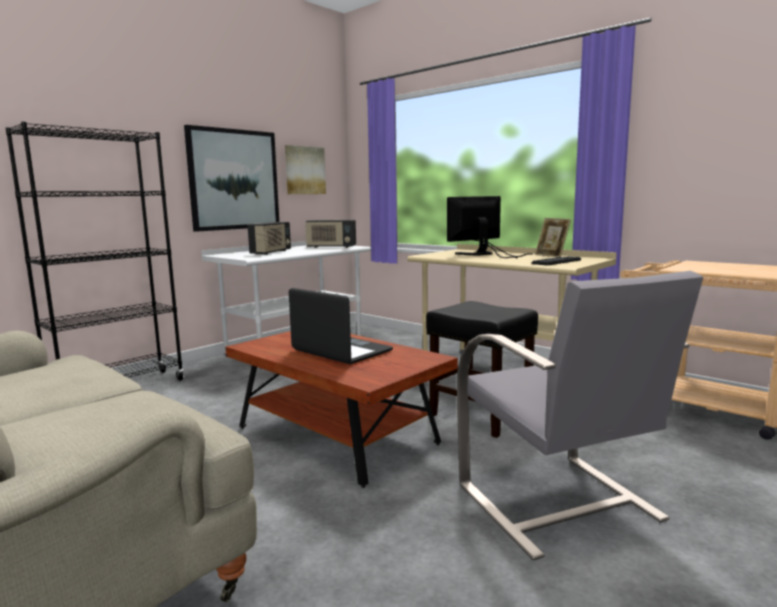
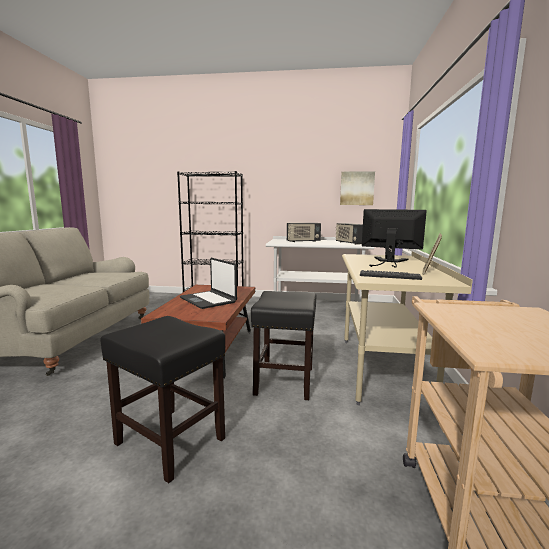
camera: 55 degrees right, 0 degrees up
picture [184,125,279,232] -> none
laptop [289,288,393,364] -> laptop turned 135 degrees clockwise [180,258,237,309]
grey armchair [457,271,703,560] -> black stool [100,316,225,483]

